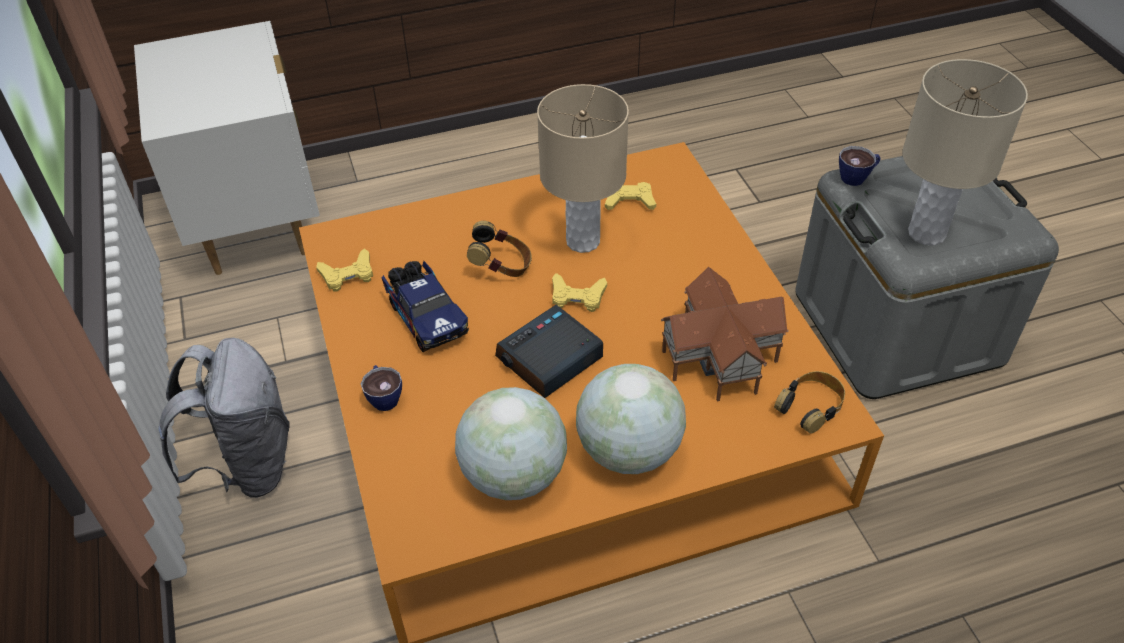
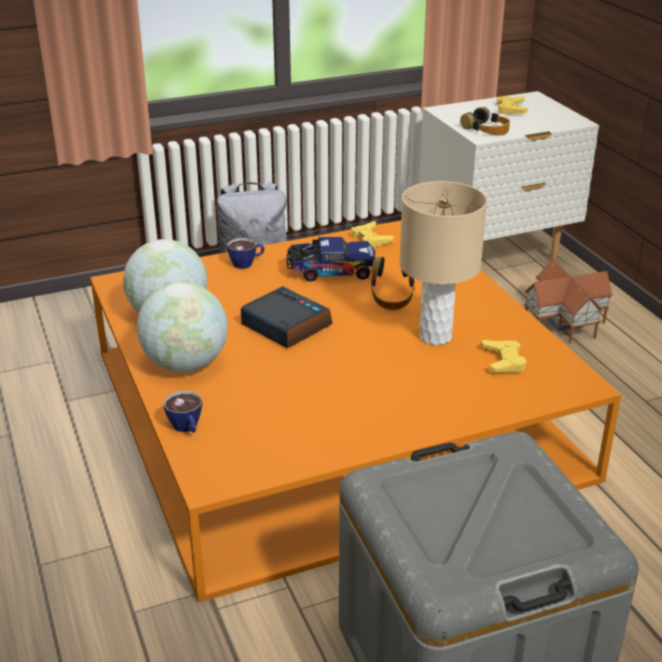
camera: 85 degrees right, 15 degrees down
toy truck [382,261,469,352] -> toy truck turned 150 degrees counterclockwise [286,237,375,281]
yellow game controller [552,273,607,312] -> yellow game controller moved to [497,96,528,114]
toy house [661,267,789,401] -> toy house moved to [524,259,613,343]
headphones [774,371,845,433] -> headphones moved to [460,107,510,136]
cup [839,146,881,186] -> cup moved to [163,391,202,433]
beige table lamp [902,59,1028,246] -> none

